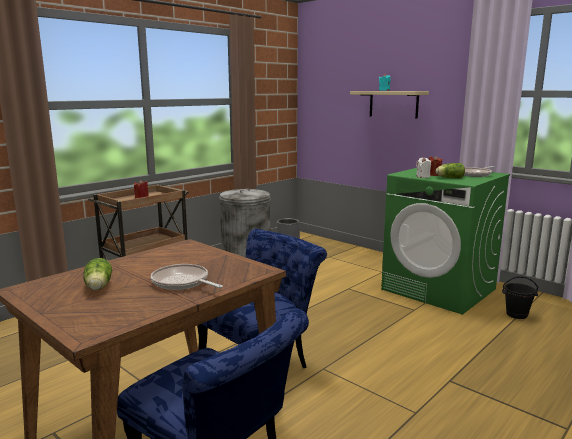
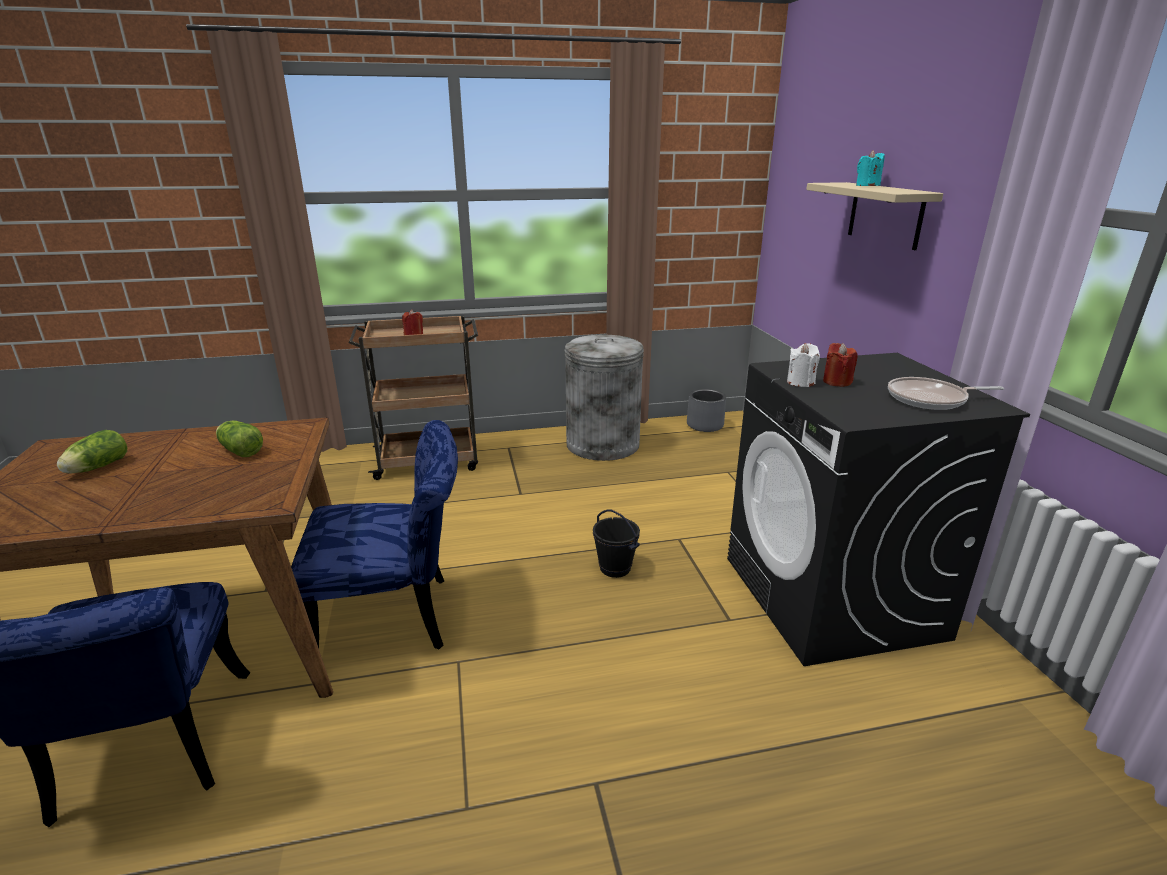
camera: 35 degrees right, 10 degrees up
frying pan [151,264,223,290] -> none
green washing machine [381,168,510,315] -> black washing machine [727,353,1030,666]
lettuce [436,163,465,178] -> lettuce moved to [216,420,263,457]
black bucket [502,276,538,319] -> black bucket moved to [593,509,640,578]

